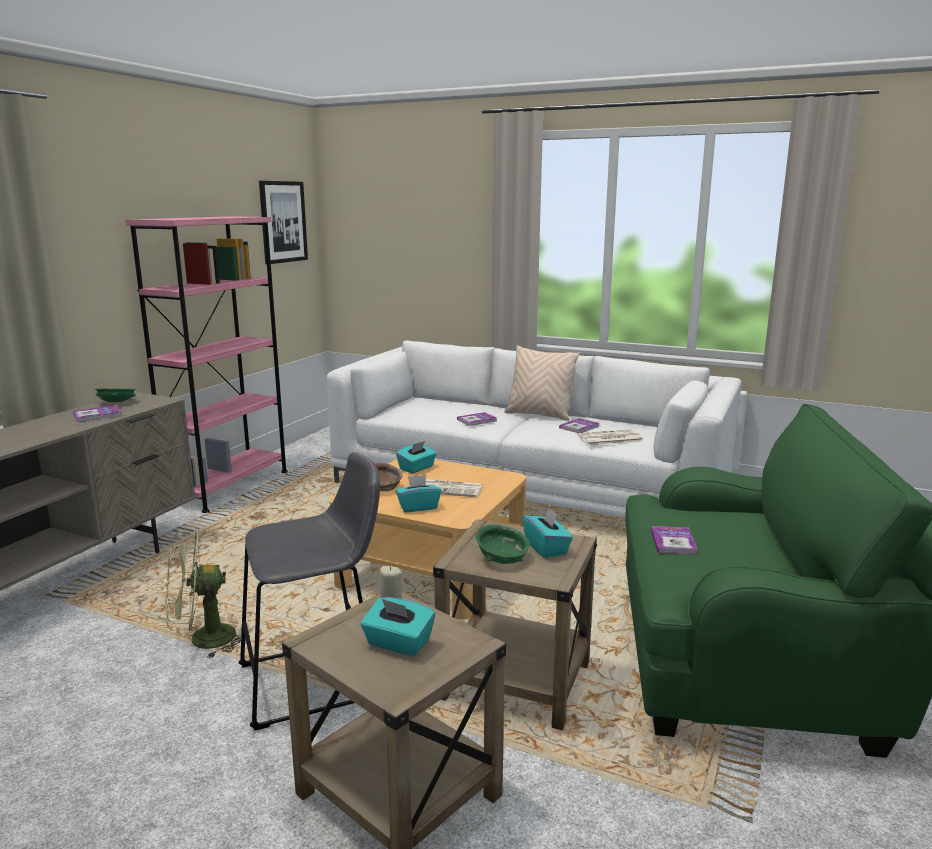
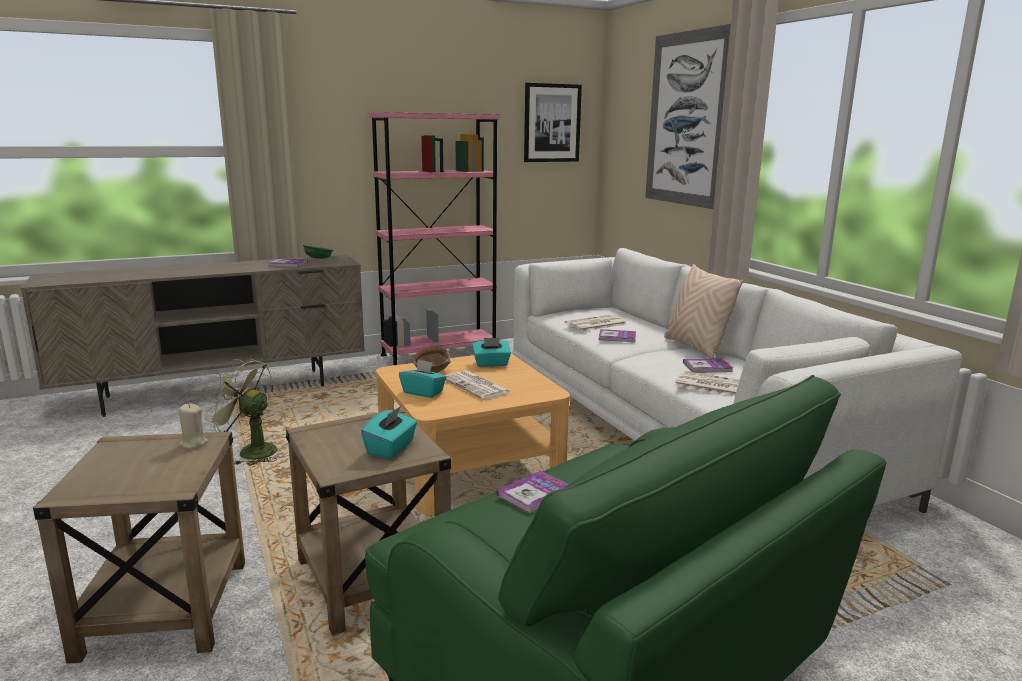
camera: 40 degrees right, 0 degrees up
grey stool [239,452,380,731] -> none
turquoise tissue box [361,597,435,656] -> none
green bowl [476,525,530,564] -> none
none -> newspaper [565,315,626,331]
none -> picture [645,24,731,209]

